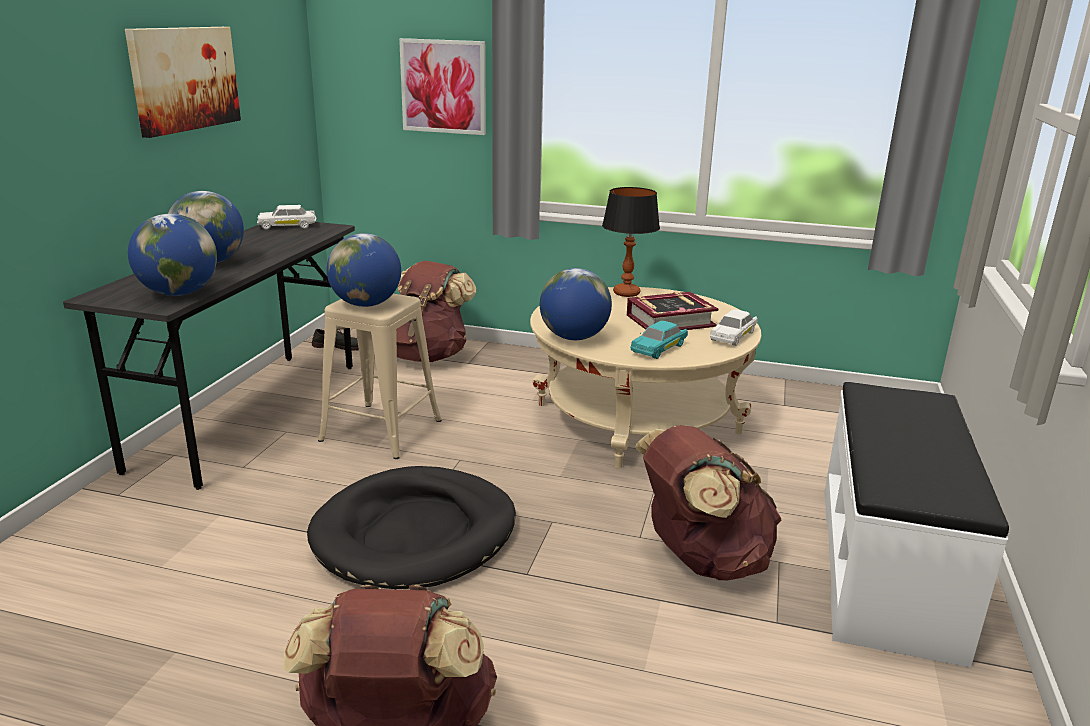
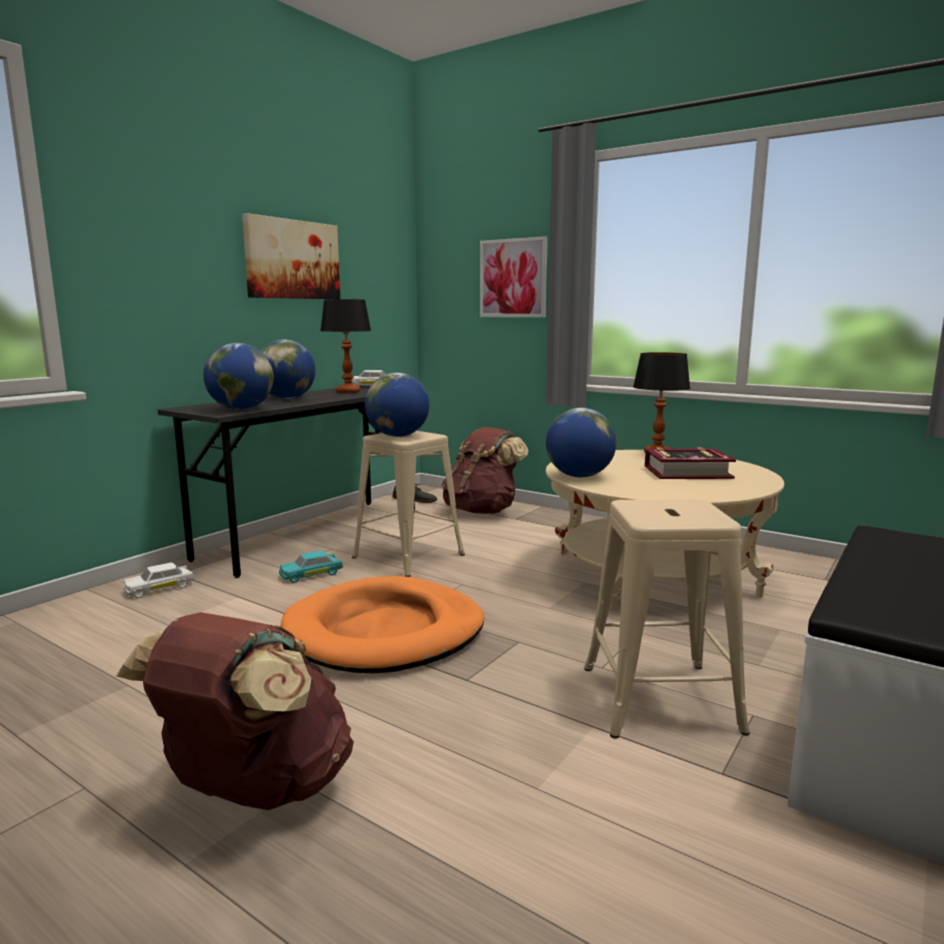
camera: 20 degrees right, 10 degrees down
black dog bed [307,466,516,589] -> orange dog bed [281,576,484,674]
turquoise toy car [630,321,688,359] -> turquoise toy car moved to [279,551,343,583]
brown backpack [635,425,781,580] -> beige stool [584,499,750,739]
white toy car [710,309,758,346] -> white toy car moved to [123,563,194,598]
none -> table lamp [320,299,371,393]

